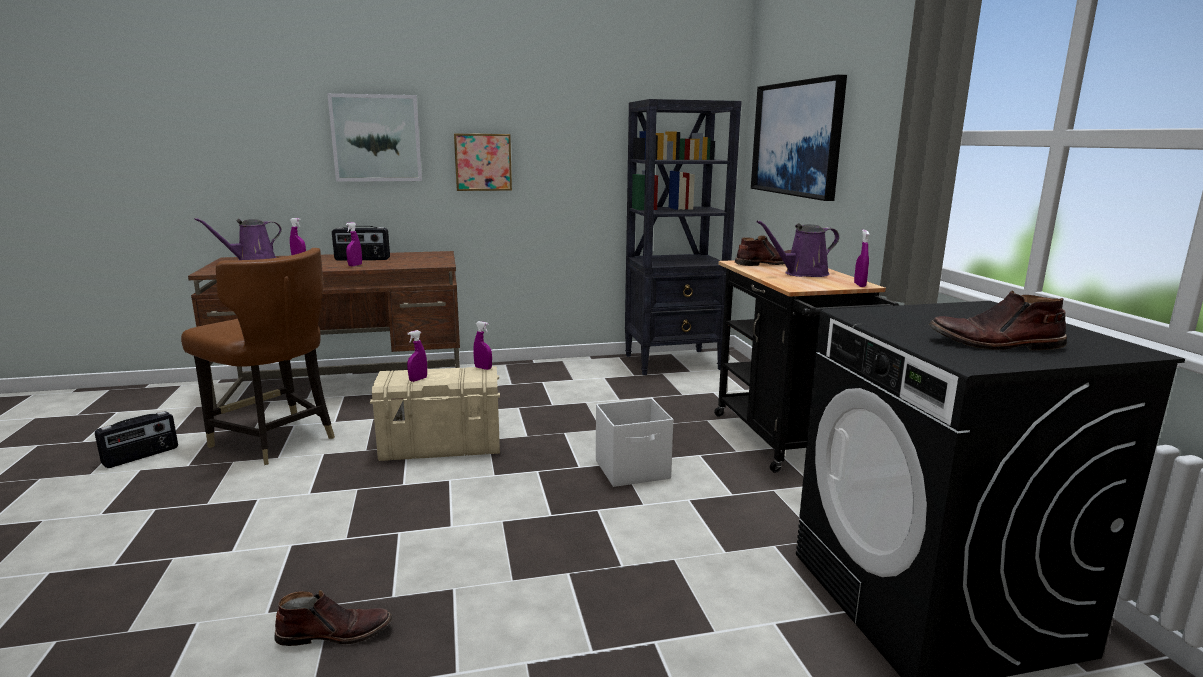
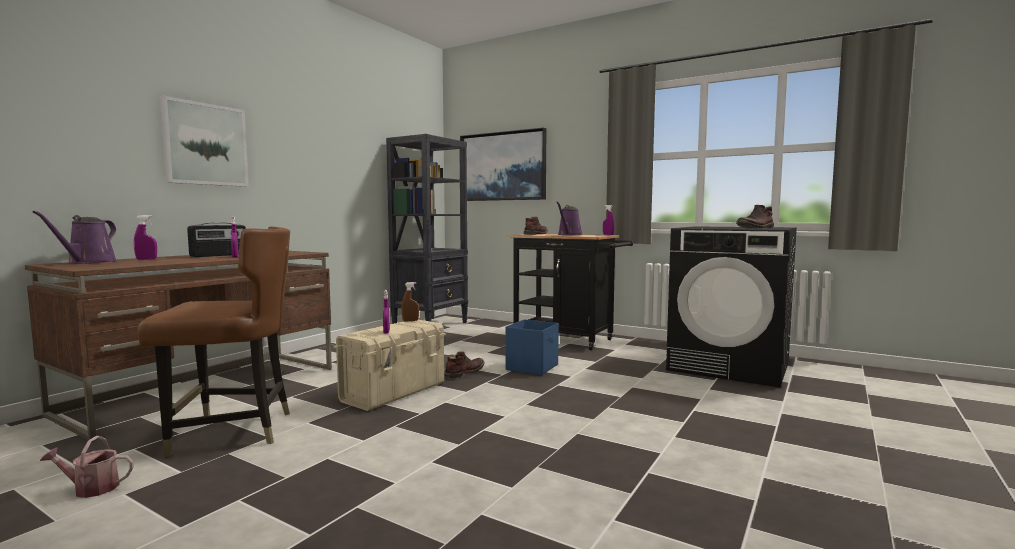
camera: 45 degrees left, 10 degrees down
radio [95,411,178,468] -> watering can [40,436,134,498]
brown boot [274,590,392,646] -> brown boot moved to [444,351,485,378]
picture [454,134,512,191] -> none
purple spray bottle [473,321,492,370] -> brown spray bottle [402,282,419,322]
white storage box [596,398,673,487] -> blue storage box [505,319,559,375]

